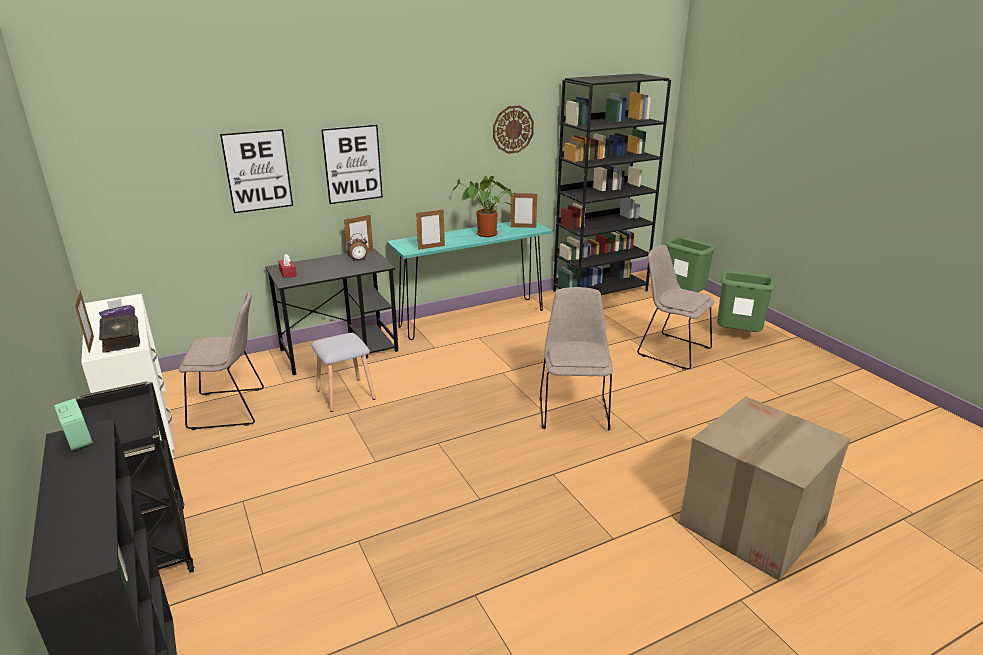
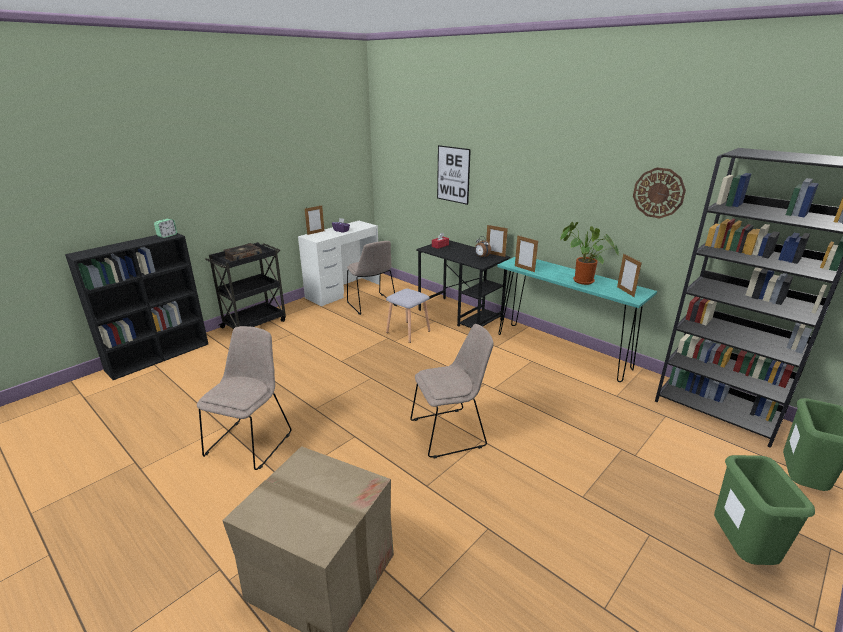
camera: 70 degrees right, 0 degrees up
book [99,314,140,353] -> book moved to [223,243,262,261]
picture [321,124,383,204] -> none
beige chair [637,245,714,370] -> beige chair moved to [197,326,291,470]

